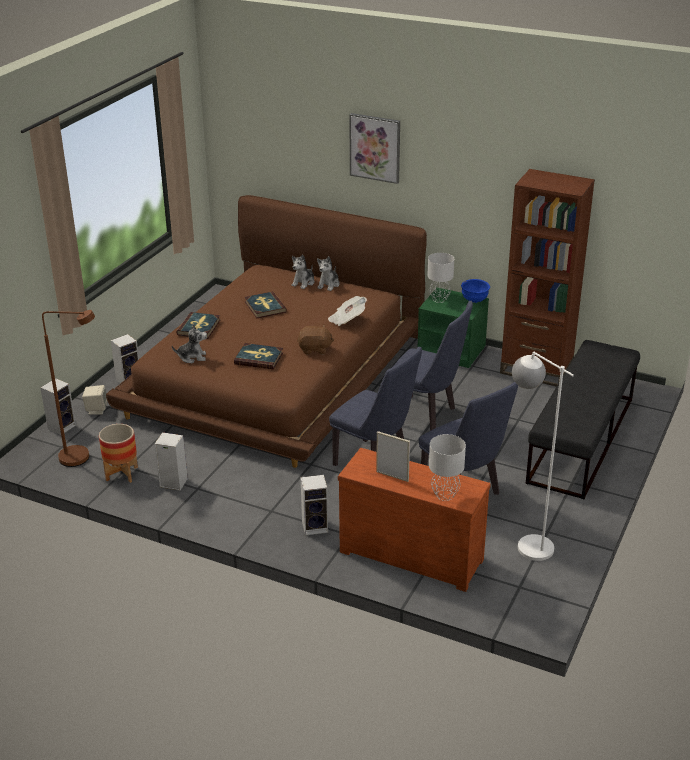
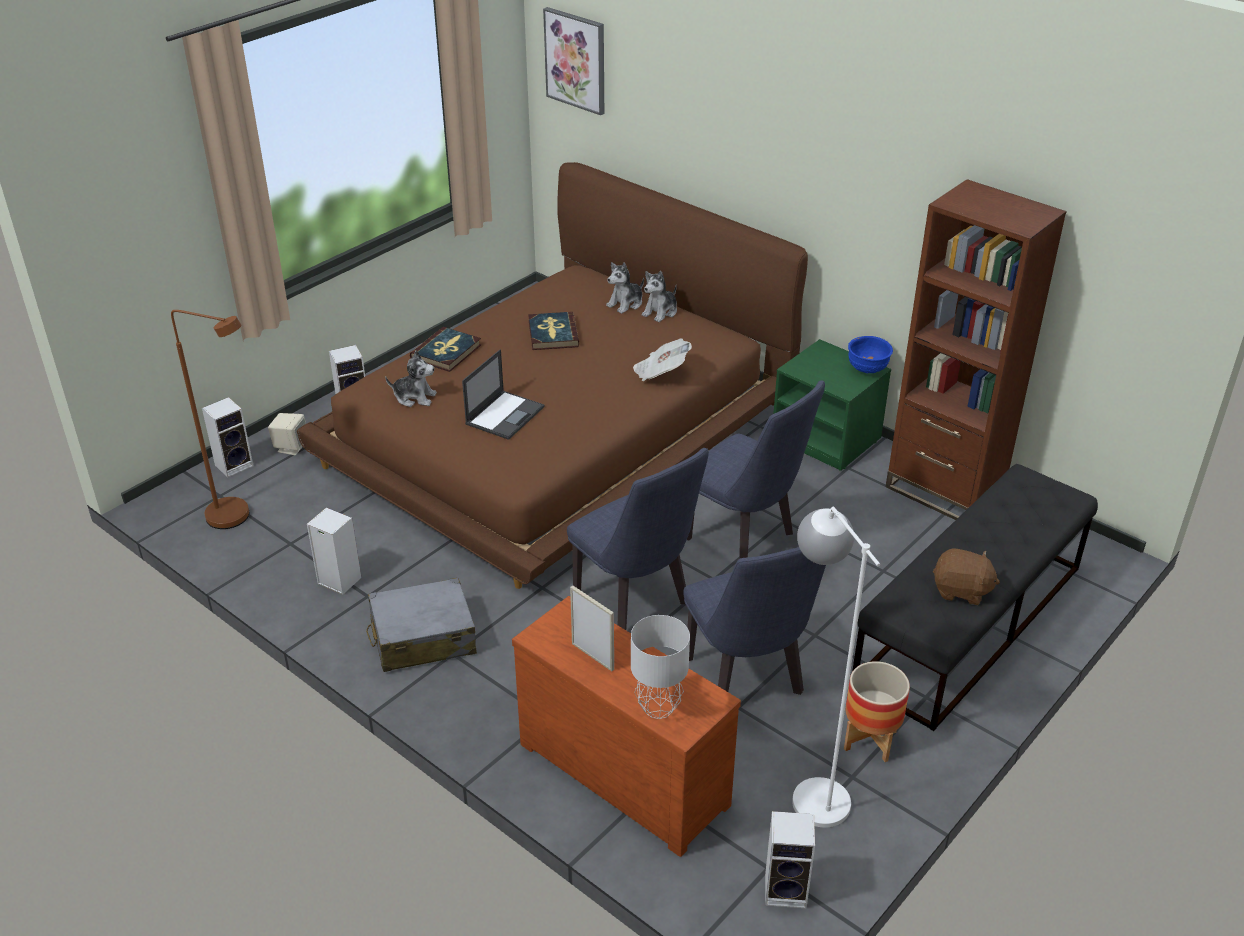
camera: 15 degrees right, 5 degrees up
planter [99,424,138,483] -> planter moved to [844,661,910,762]
book [234,343,283,369] -> laptop [462,349,544,440]
brown plush toy [297,325,334,355] -> brown plush toy moved to [933,548,1000,605]
speaker [301,475,328,536] -> speaker moved to [765,811,815,908]
picture [349,113,400,184] -> picture moved to [543,7,604,116]
grey table lamp [427,253,454,303] -> none
none -> grey suitcase [366,578,477,672]

